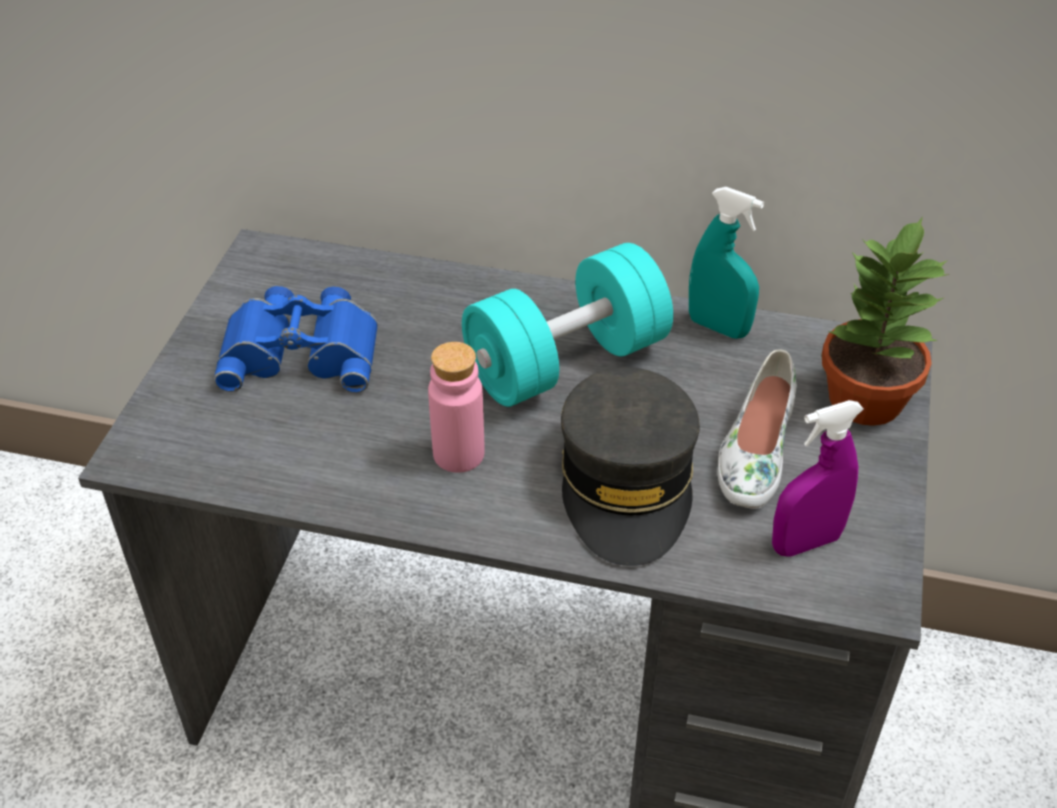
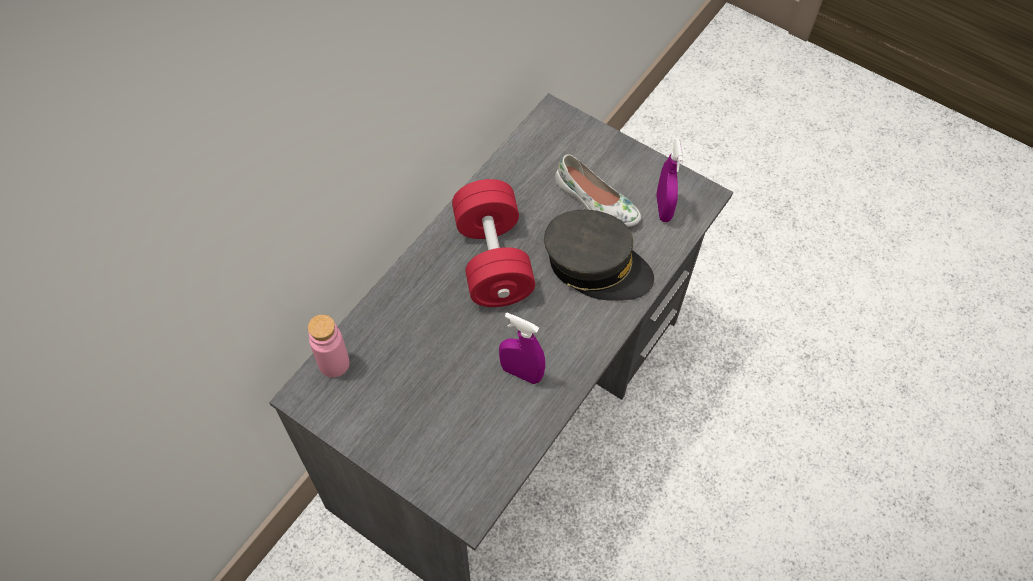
camera: 70 degrees left, 15 degrees up
blue binoculars [214,286,378,393] -> none
pink bottle [428,342,484,473] -> pink bottle moved to [308,314,349,378]
turquoise dumbbell [462,243,673,407] -> red dumbbell [452,179,535,307]
turquoise spray bottle [689,187,764,339] -> none
potted plant [822,217,949,426] -> none
none -> purple spray bottle [499,313,545,384]

